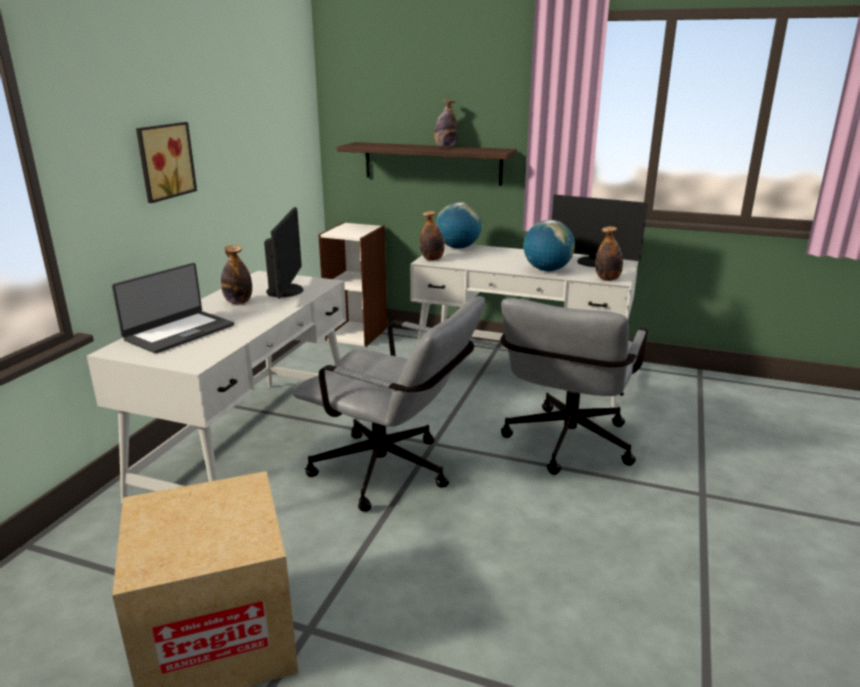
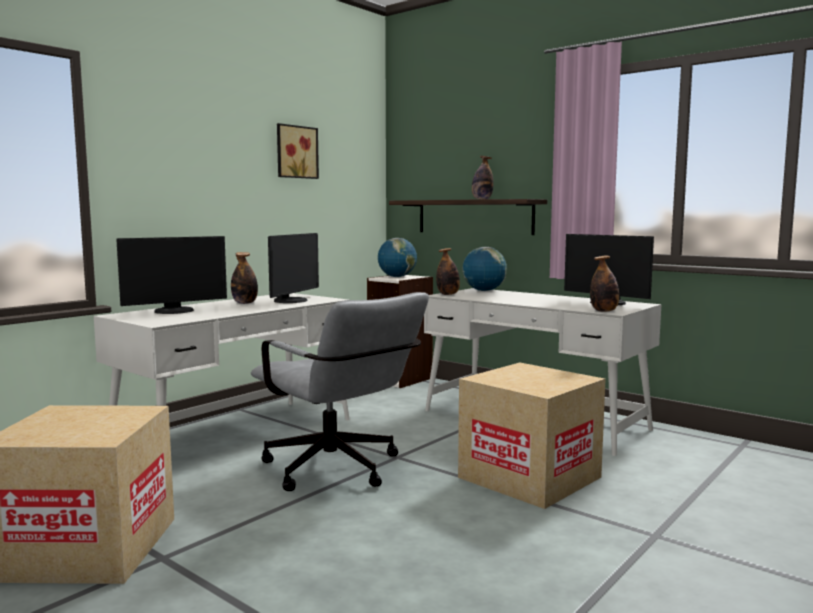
camera: 20 degrees right, 15 degrees down
laptop [112,263,234,354] -> monitor [116,236,227,314]
picture [136,122,197,203] -> picture moved to [277,123,319,179]
grey office chair [501,298,648,475] -> cardboard box [458,363,606,509]
globe [523,220,575,272] -> globe moved to [378,238,417,277]

